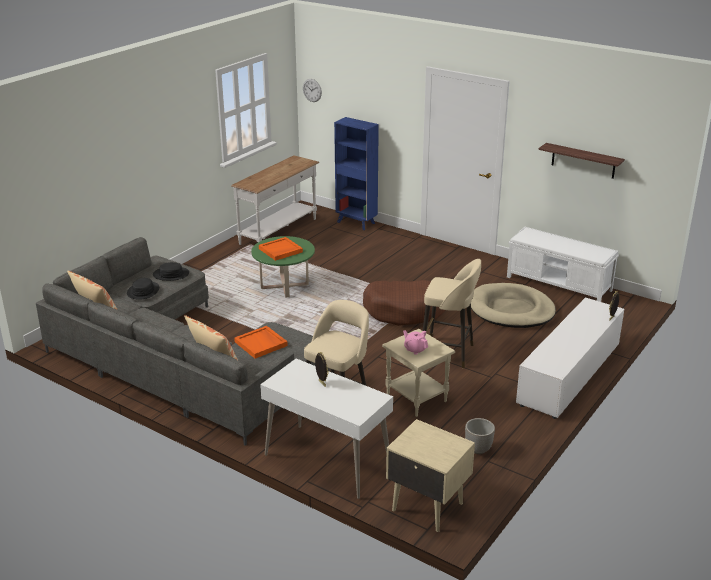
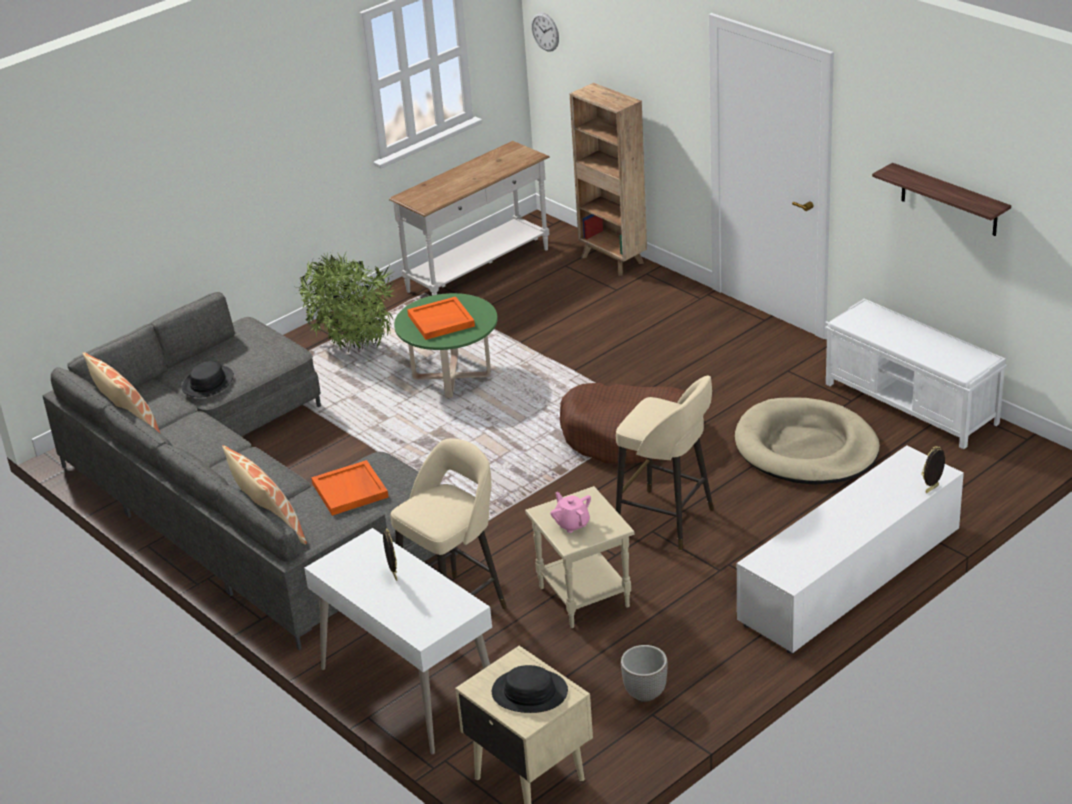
camera: 15 degrees right, 5 degrees up
black hat [153,262,189,281] -> black hat moved to [492,665,568,713]
blue bookcase [334,117,379,230] -> brown bookcase [570,83,647,276]
none -> potted plant [296,250,395,353]

